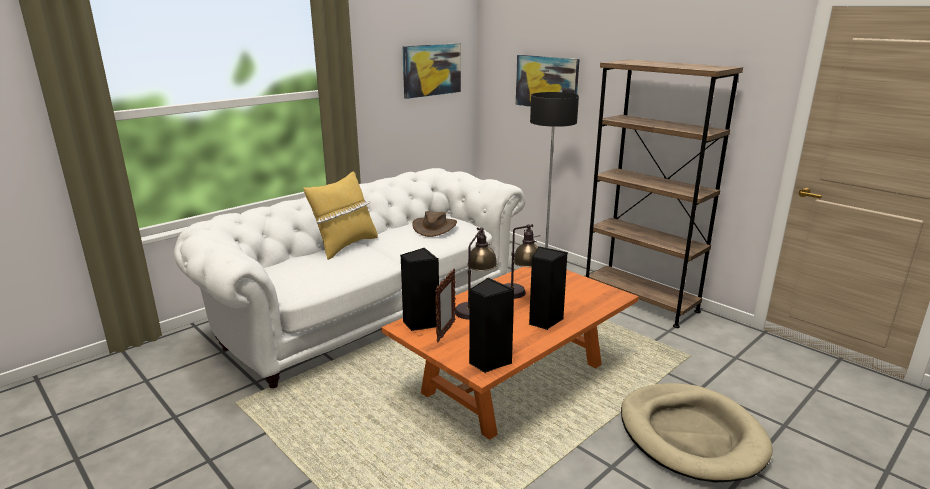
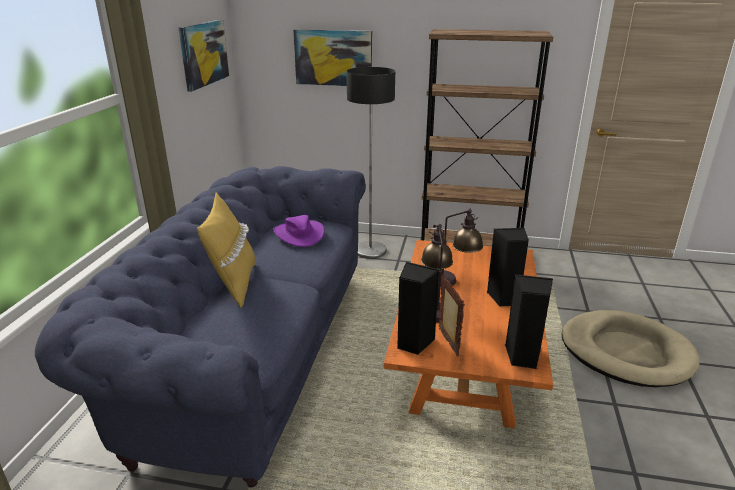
camera: 35 degrees left, 5 degrees up
white sofa [174,168,525,388] -> blue sofa [35,166,366,487]
brown hat [412,211,457,237] -> purple hat [273,215,324,247]

